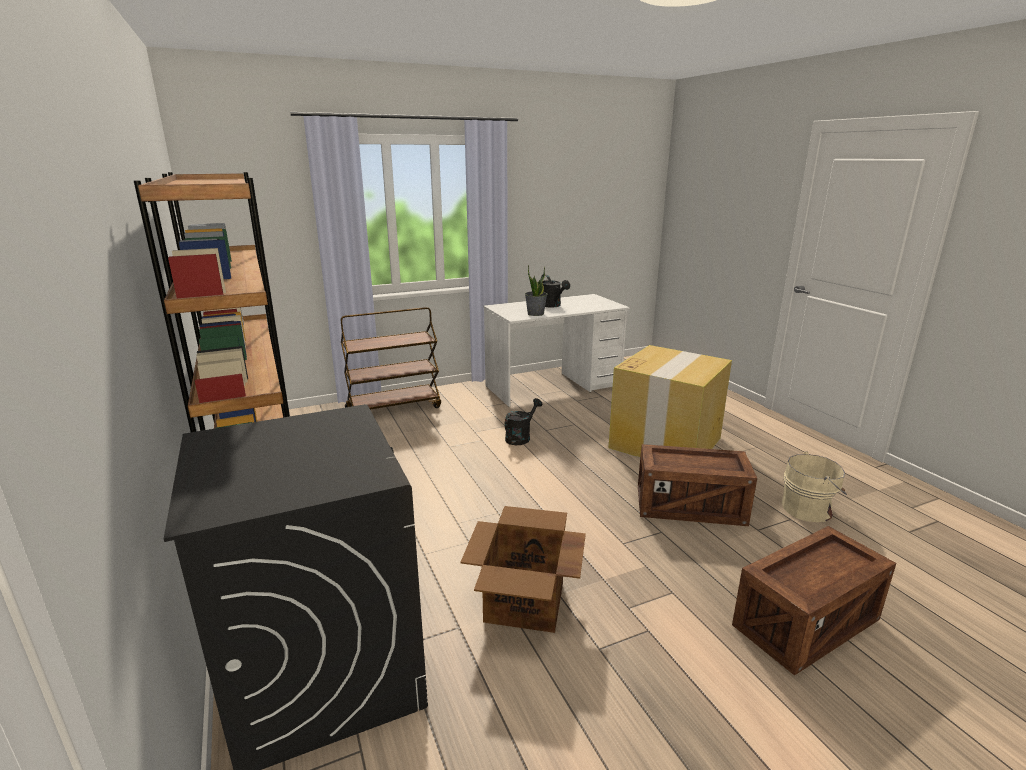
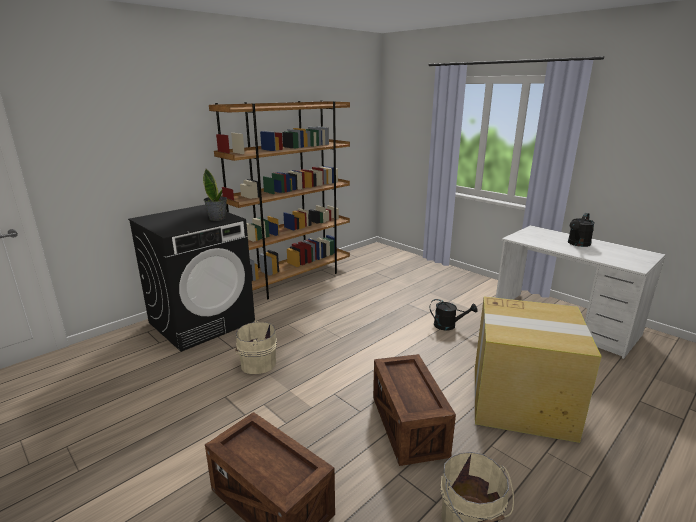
camera: 70 degrees right, 0 degrees up
brown cart [341,307,441,410] -> none
cardboard box [461,506,586,633] -> beige bucket [235,320,277,374]
potted plant [525,265,547,316] -> potted plant moved to [203,169,227,221]

